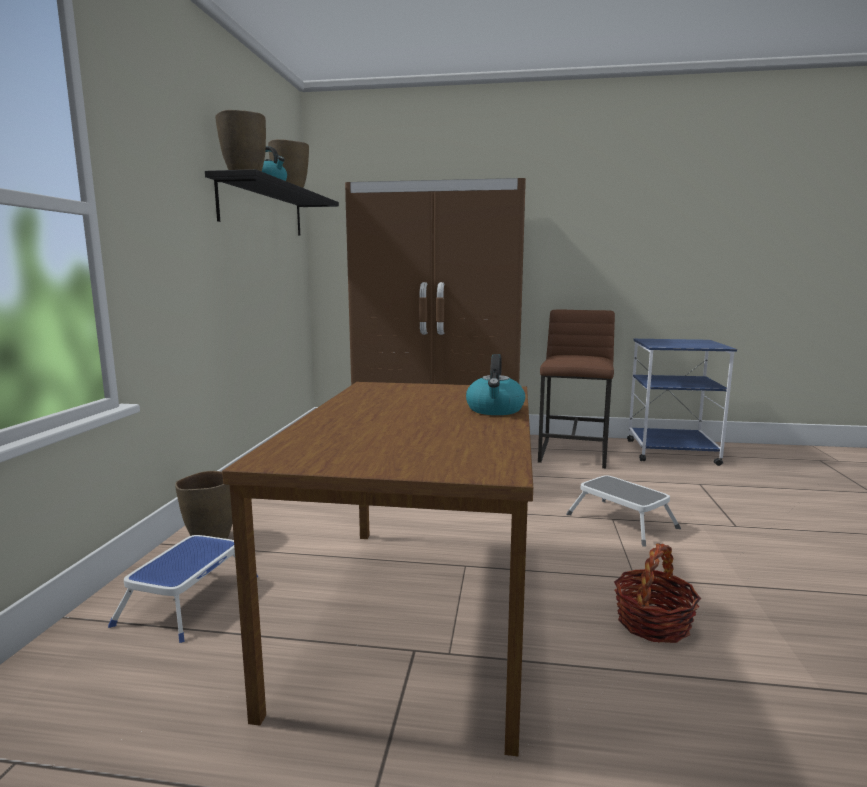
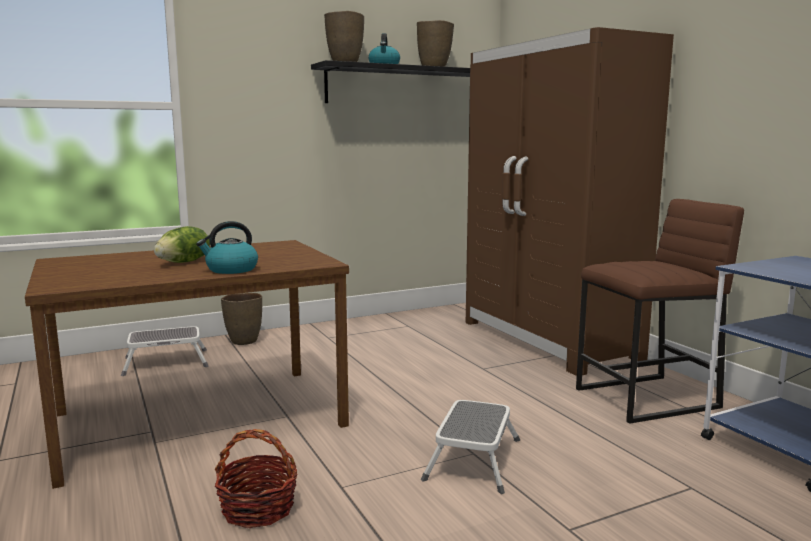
camera: 55 degrees right, 0 degrees up
blue step ladder [108,535,258,643] -> grey step ladder [121,326,209,376]
none -> lettuce [154,226,210,263]

